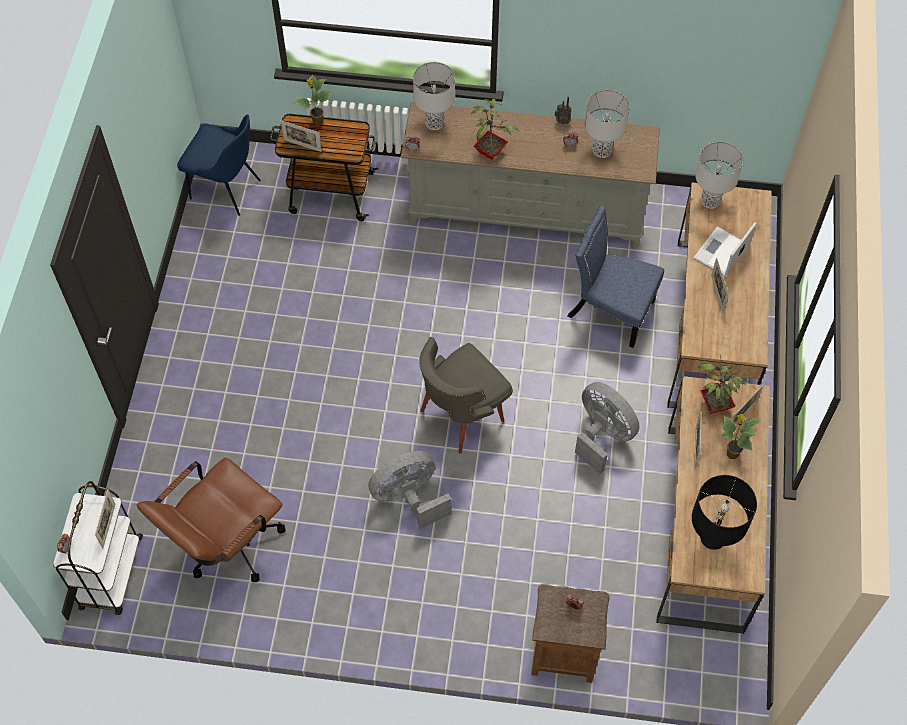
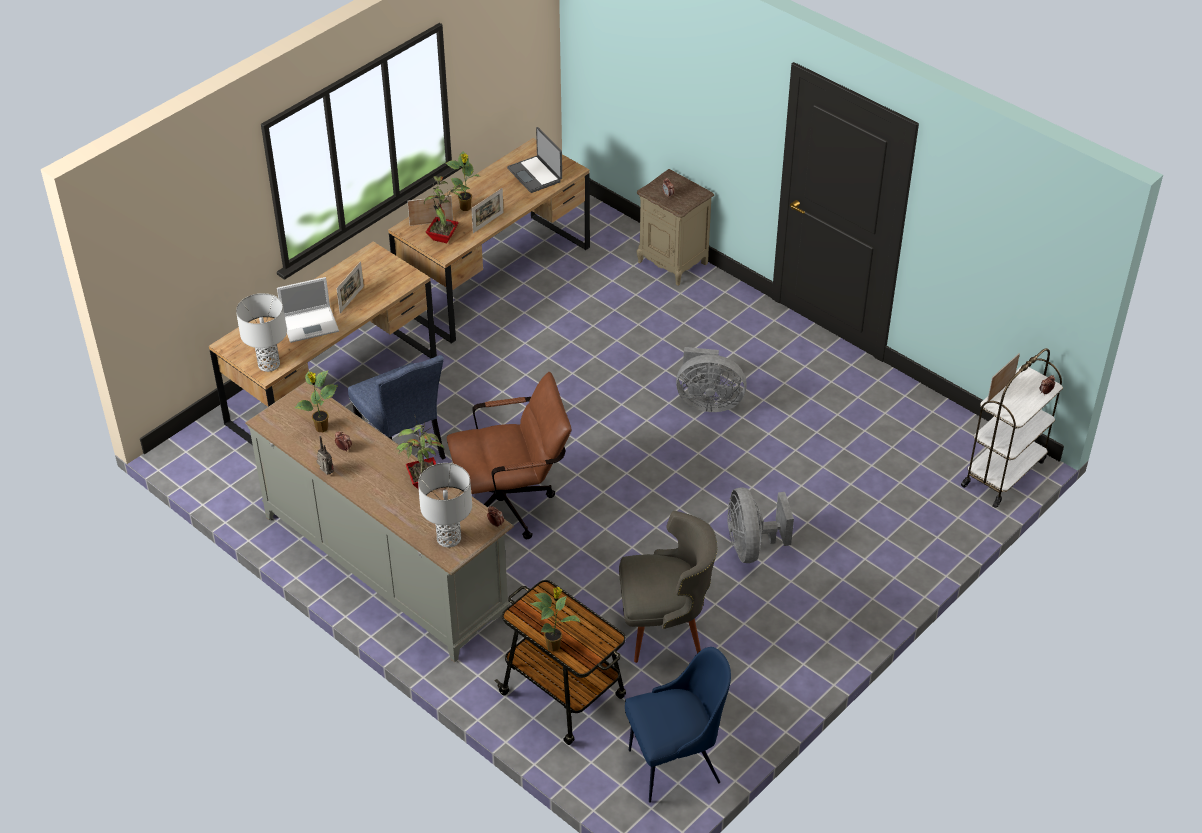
camera: 145 degrees left, 15 degrees down
brown office chair [137,458,286,582] -> brown office chair moved to [447,372,571,539]
blue chair [177,114,261,216] -> blue chair turned 105 degrees clockwise [625,647,731,803]
picture frame [281,120,322,152] -> none
grey chair [419,337,513,454] -> grey chair moved to [619,511,717,663]
grey fan [575,382,640,474] -> grey fan moved to [727,488,794,563]
white table lamp [585,90,630,158] -> potted plant [294,370,338,432]
black table lamp [692,475,757,550] -> laptop [507,127,562,193]

